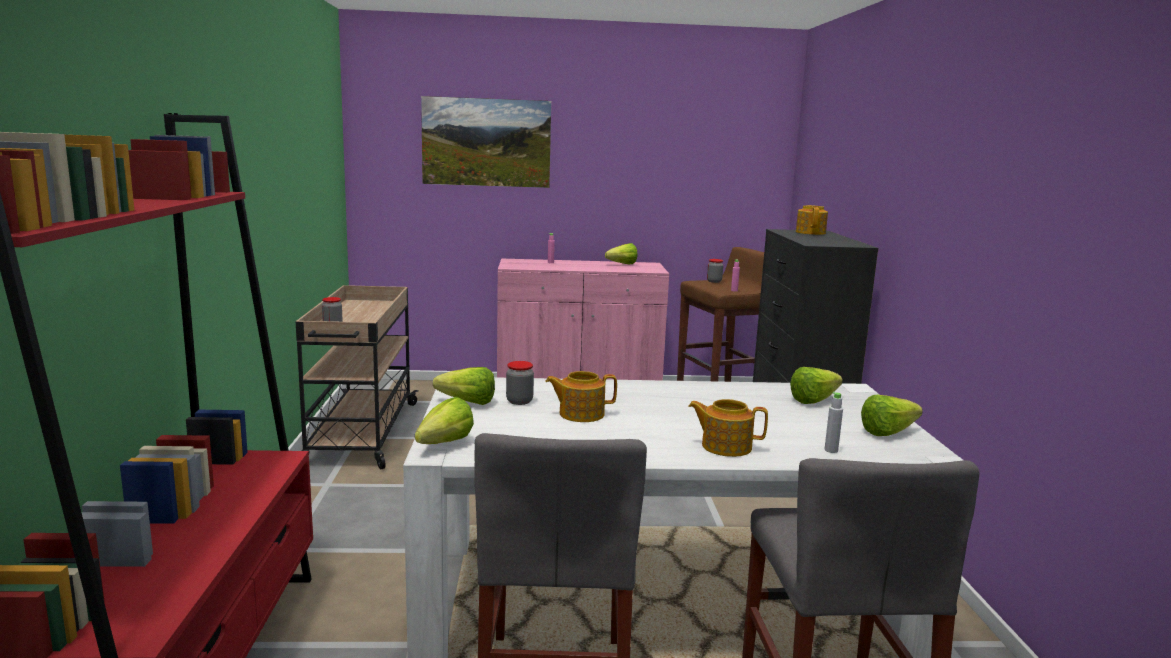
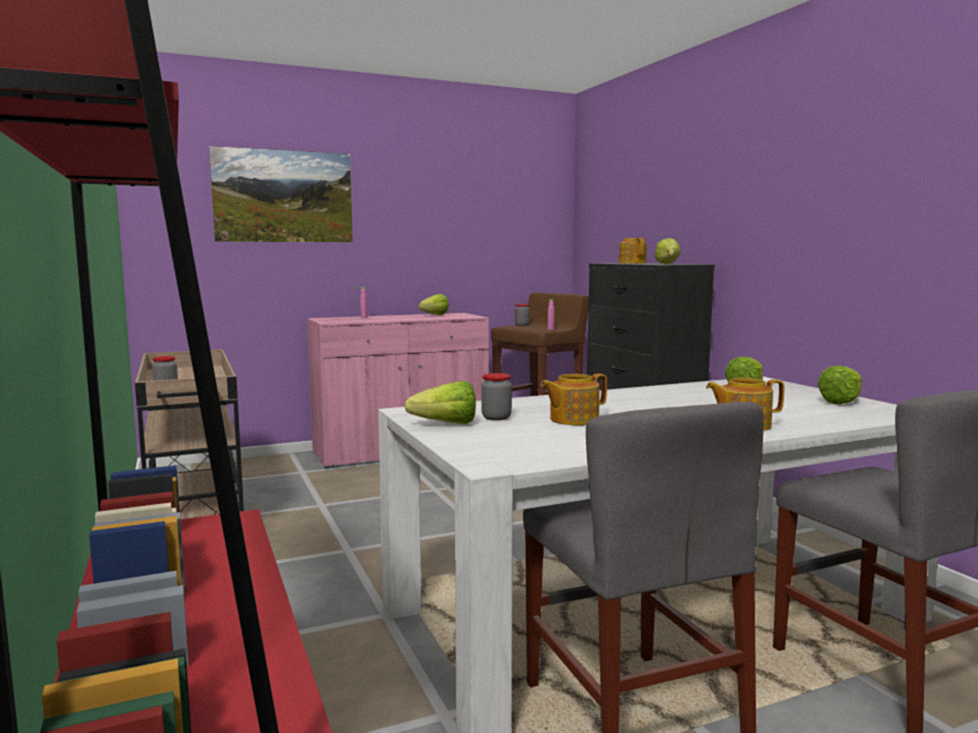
camera: 20 degrees left, 5 degrees down
lettuce [415,397,474,444] -> lettuce moved to [655,238,681,264]
grey bottle [825,392,843,453] -> none

